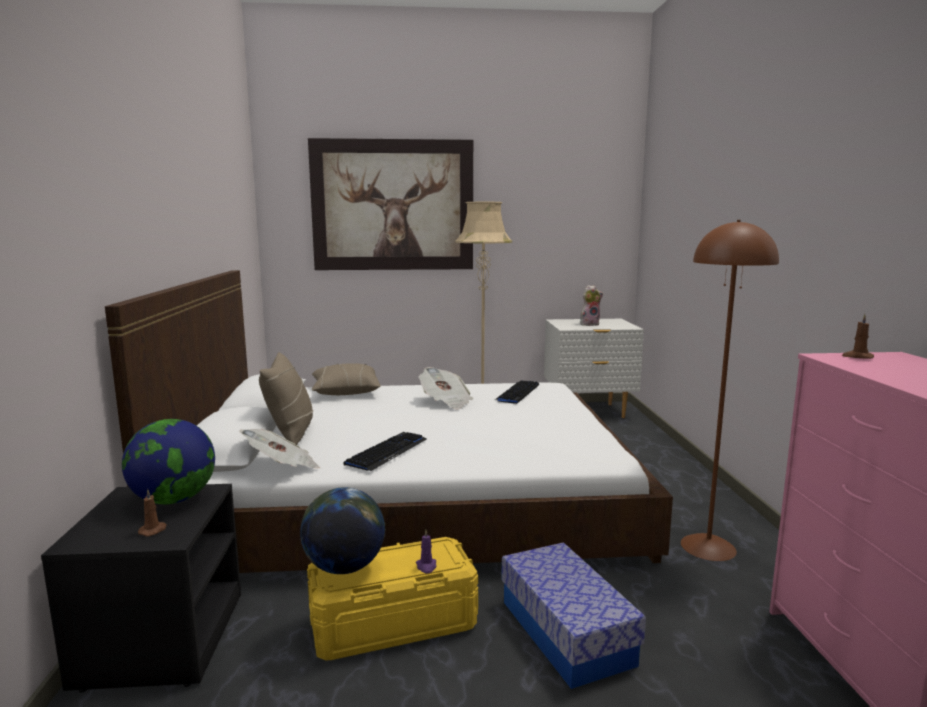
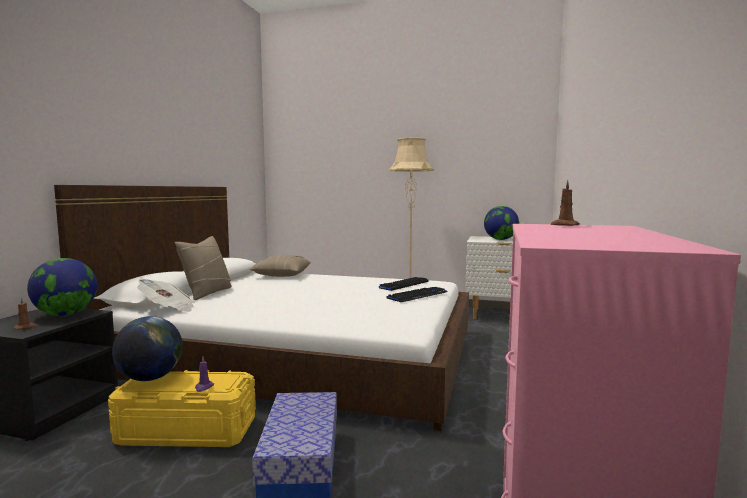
camera: 20 degrees right, 5 degrees down
picture [308,138,473,270] -> none
keyboard [344,432,427,471] -> keyboard moved to [386,287,448,302]
newspaper [418,367,473,410] -> none
plush toy [580,285,603,326] -> globe [484,206,519,240]
brown floor lamp [681,220,779,561] -> none

